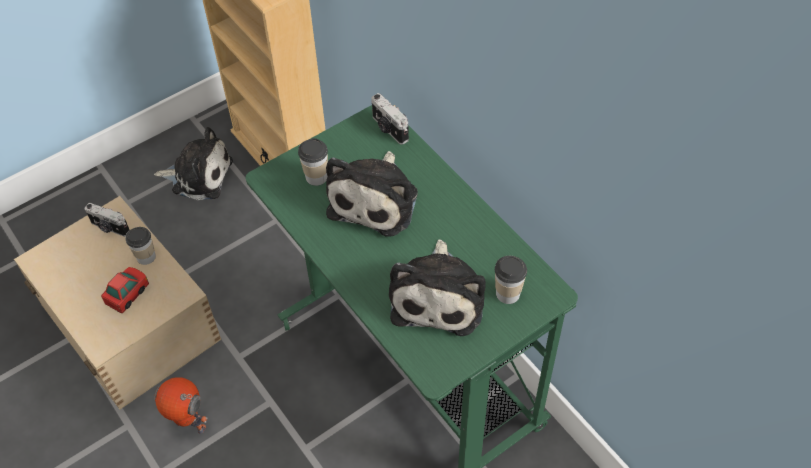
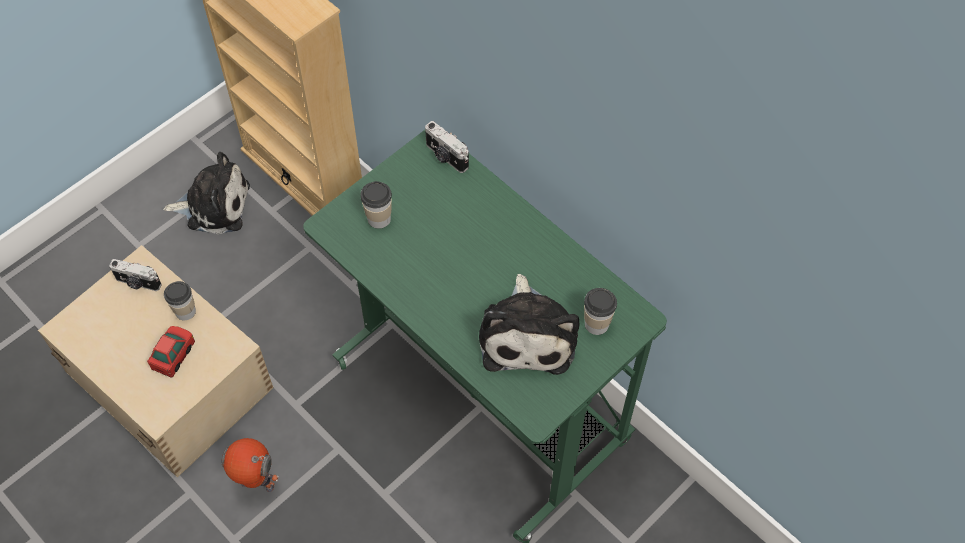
camera: 10 degrees left, 5 degrees up
plush toy [326,151,418,237] -> none

